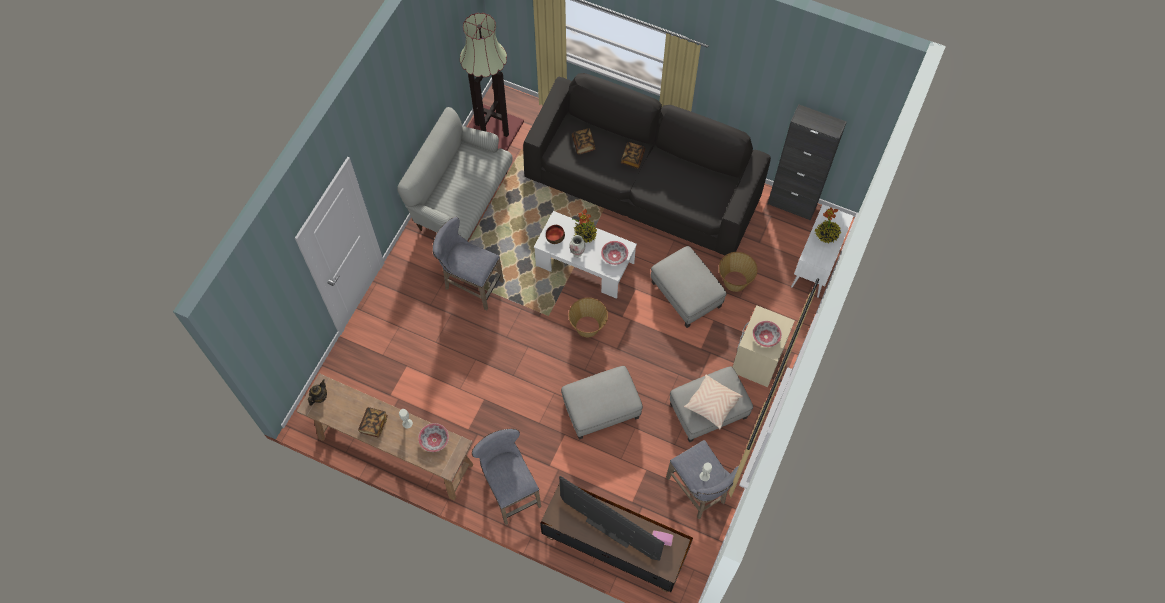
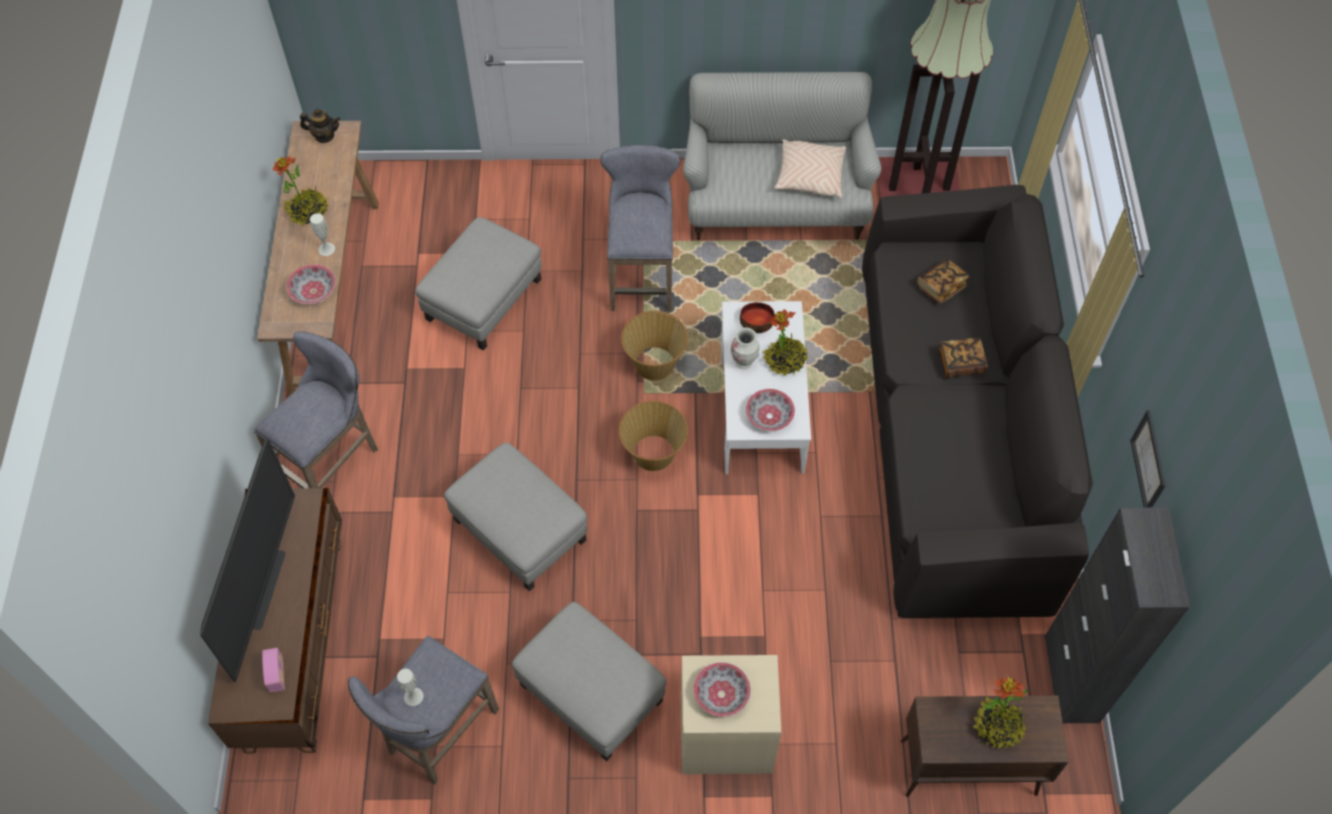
camera: 65 degrees right, 5 degrees down
book [358,407,388,438] -> potted plant [272,156,328,226]
grey ottoman [651,246,727,328] -> grey ottoman moved to [415,217,542,351]
beige pillow [684,374,743,429] -> beige pillow moved to [774,139,846,198]
basket [719,252,758,292] -> basket moved to [621,311,688,380]
white cabinet [791,204,854,298] -> brown cabinet [901,696,1069,797]
none -> picture [1130,410,1166,507]

